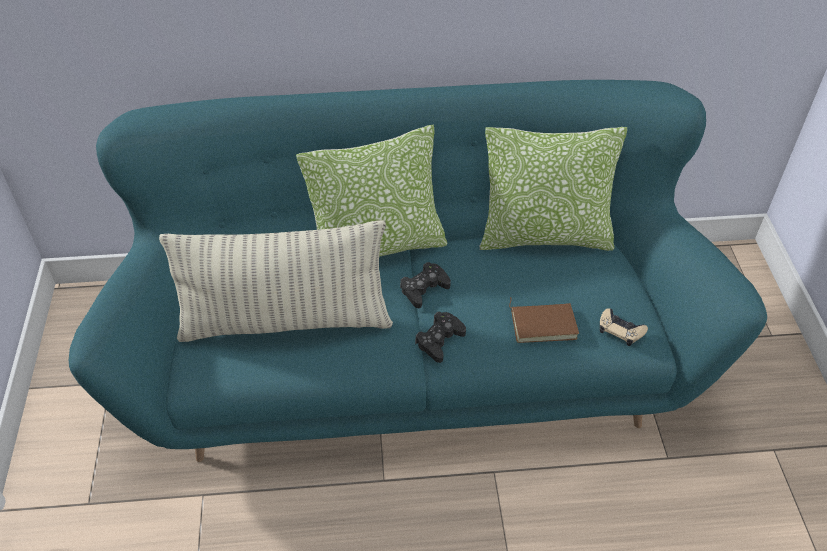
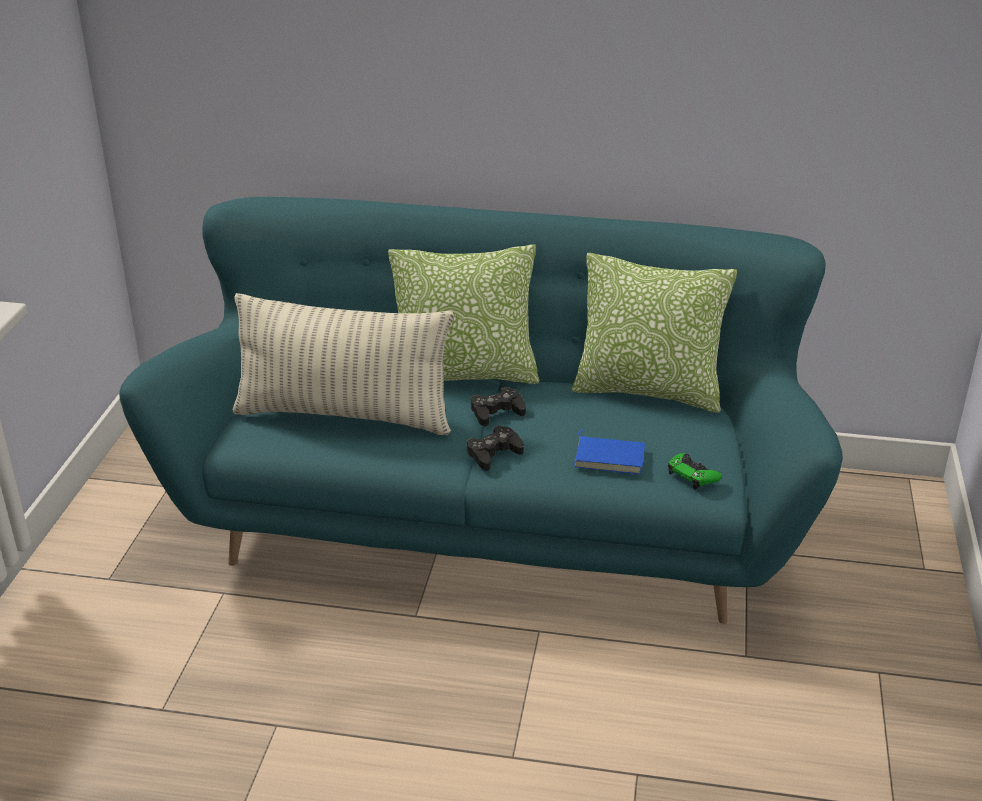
camera: 15 degrees right, 15 degrees down
brown book [509,297,579,343] -> blue book [574,429,645,475]
beige game controller [600,308,648,346] -> green game controller [668,453,722,489]

